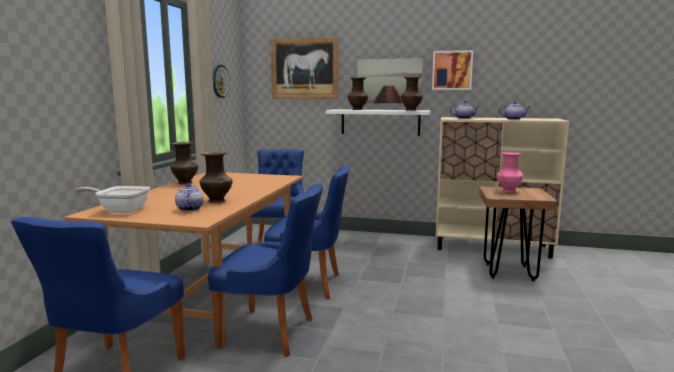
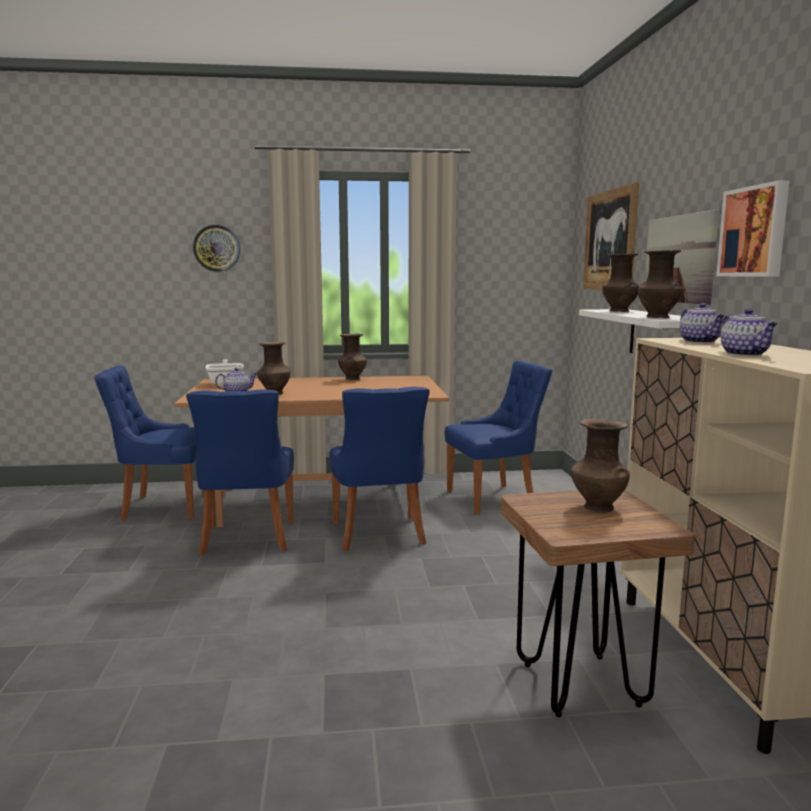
camera: 70 degrees right, 0 degrees up
wall clock [213,65,230,98] -> wall clock moved to [193,225,240,272]
pink vase [497,152,523,193] -> brown vase [571,418,630,513]

